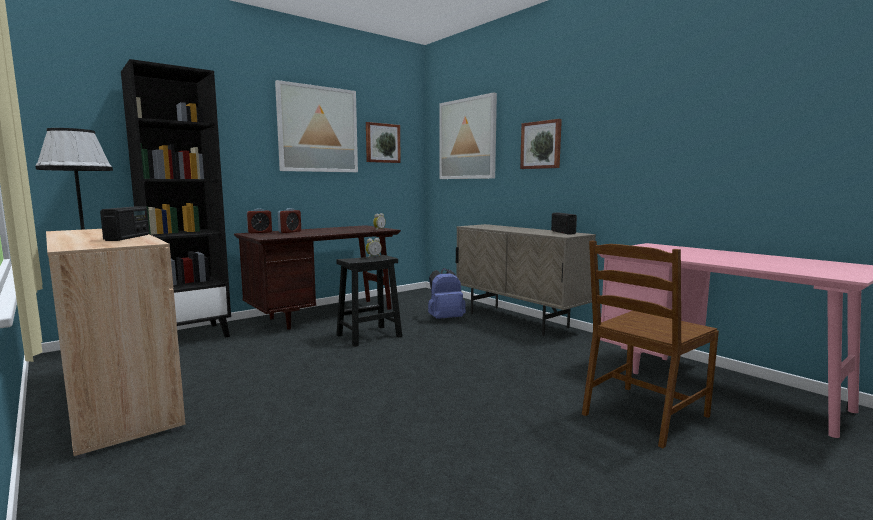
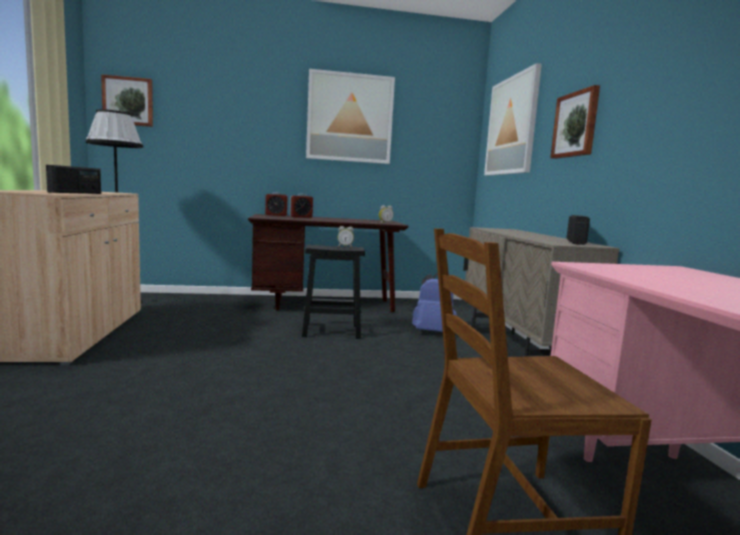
camera: 30 degrees right, 0 degrees up
black bookcase [121,59,231,337] -> none
picture [366,122,401,163] -> picture moved to [101,74,153,127]

